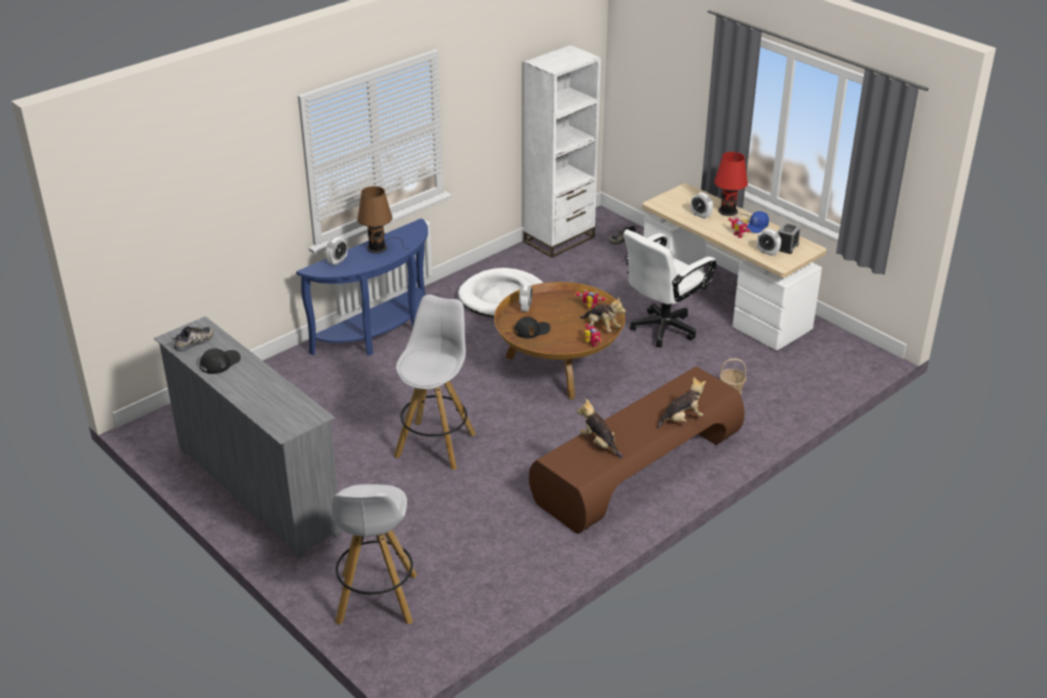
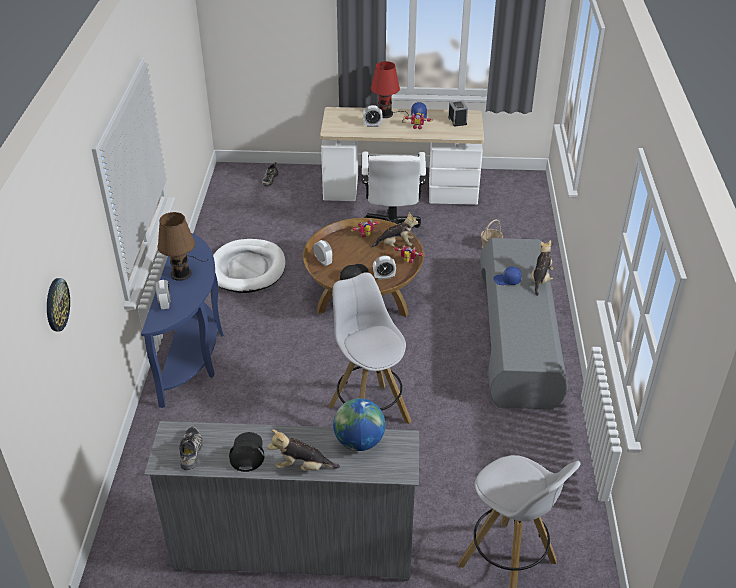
camera: 45 degrees left, 5 degrees up
white bookcase [524,45,601,258] -> none
brown bench [529,367,745,534] -> grey bench [480,238,568,409]
plush toy [577,399,623,458] -> plush toy moved to [267,430,340,471]
alarm clock [757,229,781,256] -> alarm clock moved to [373,255,396,280]
none -> wall clock [47,278,70,331]
none -> globe [333,398,385,451]
none -> blue cap [493,267,521,285]

